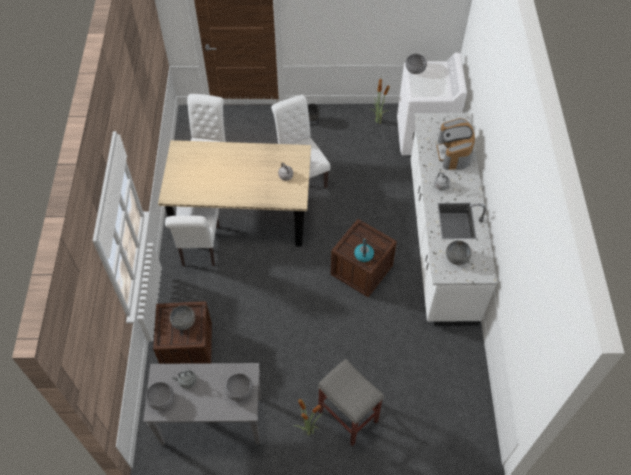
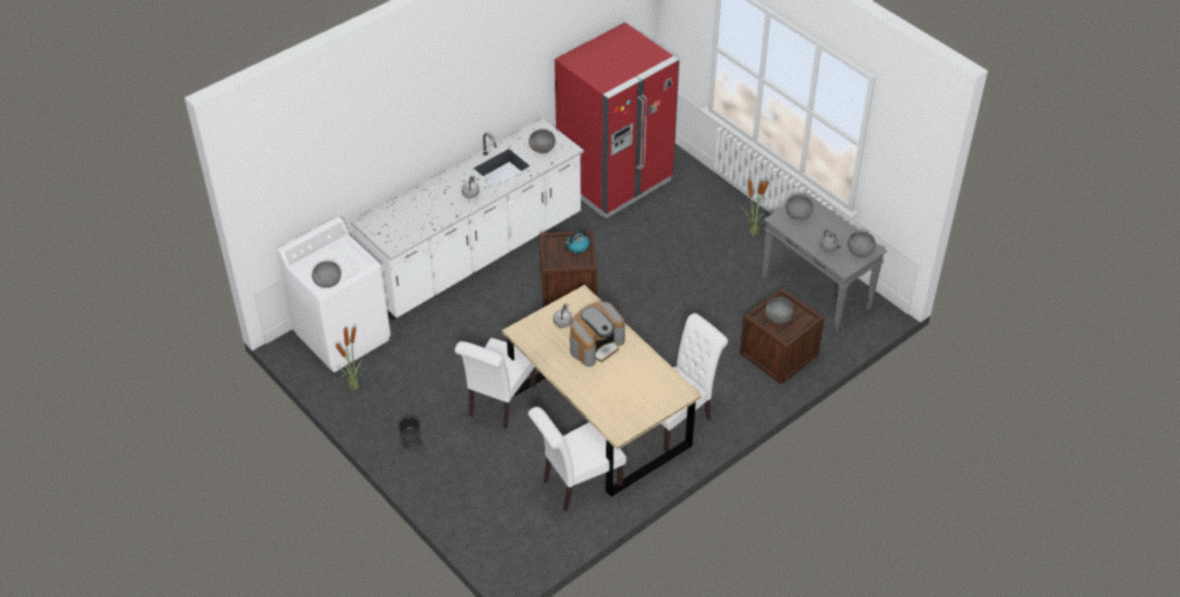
camera: 130 degrees left, 10 degrees down
grey stool [318,359,384,446] -> none
coffee machine [437,118,475,170] -> coffee machine moved to [570,302,625,367]
none -> red fridge [555,22,679,218]

